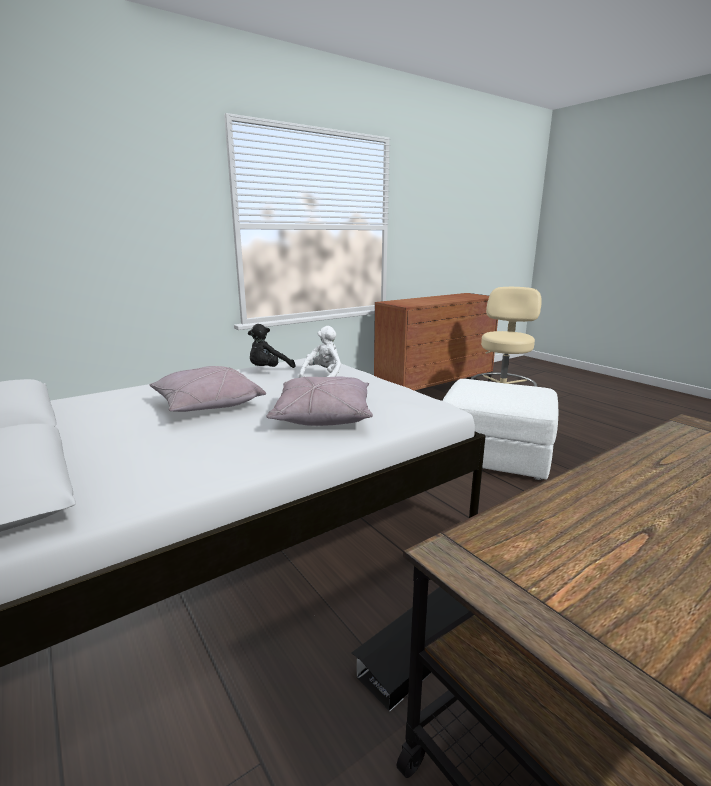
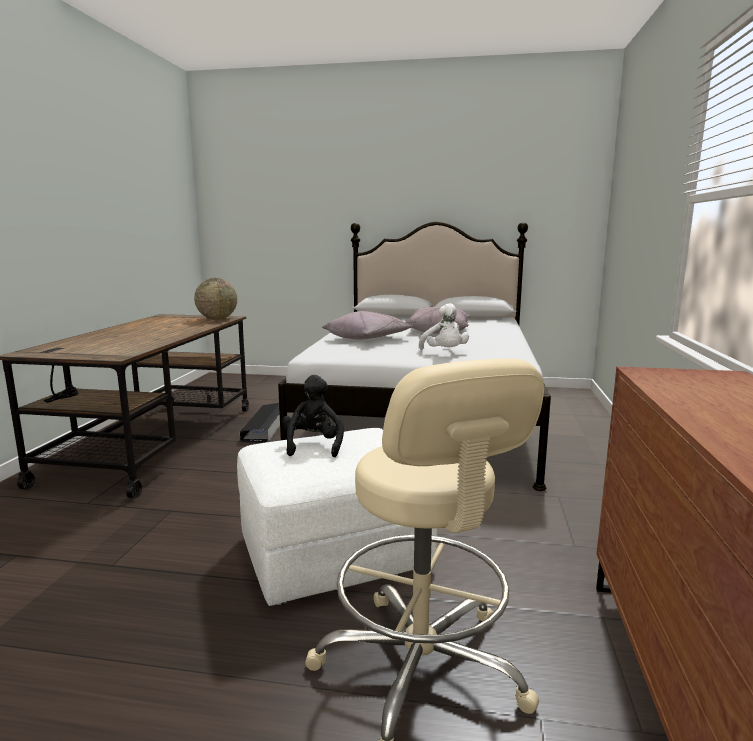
camera: 135 degrees right, 5 degrees down
black plush toy [248,324,295,368] -> black plush toy moved to [282,375,344,457]
none -> globe [194,278,237,320]

